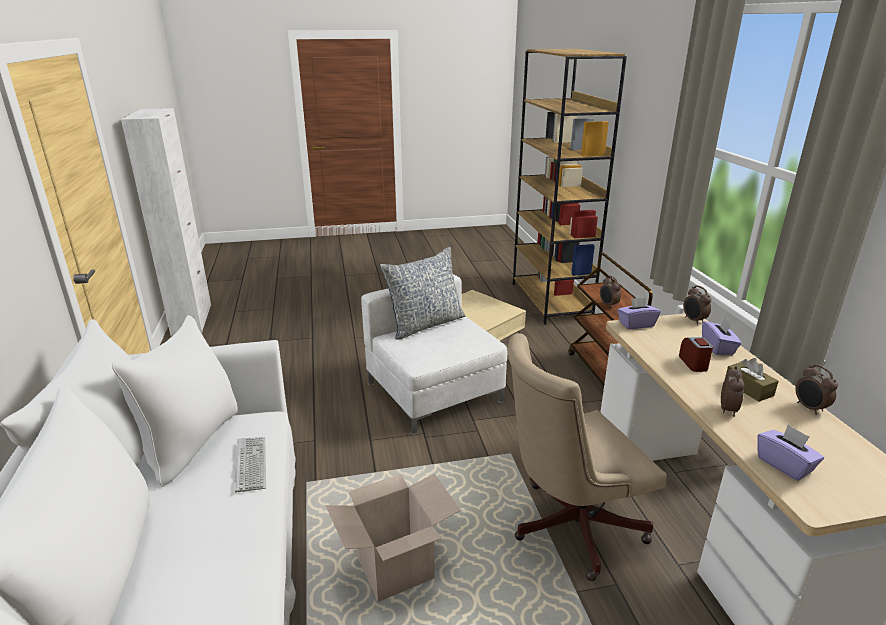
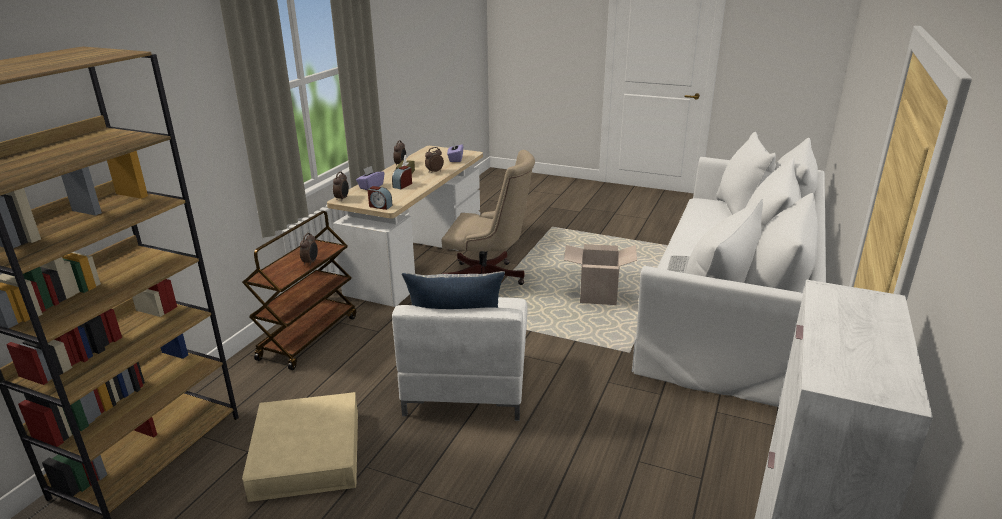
camera: 145 degrees left, 0 degrees up
purple tissue box [618,297,661,329] -> alarm clock [367,186,393,210]

